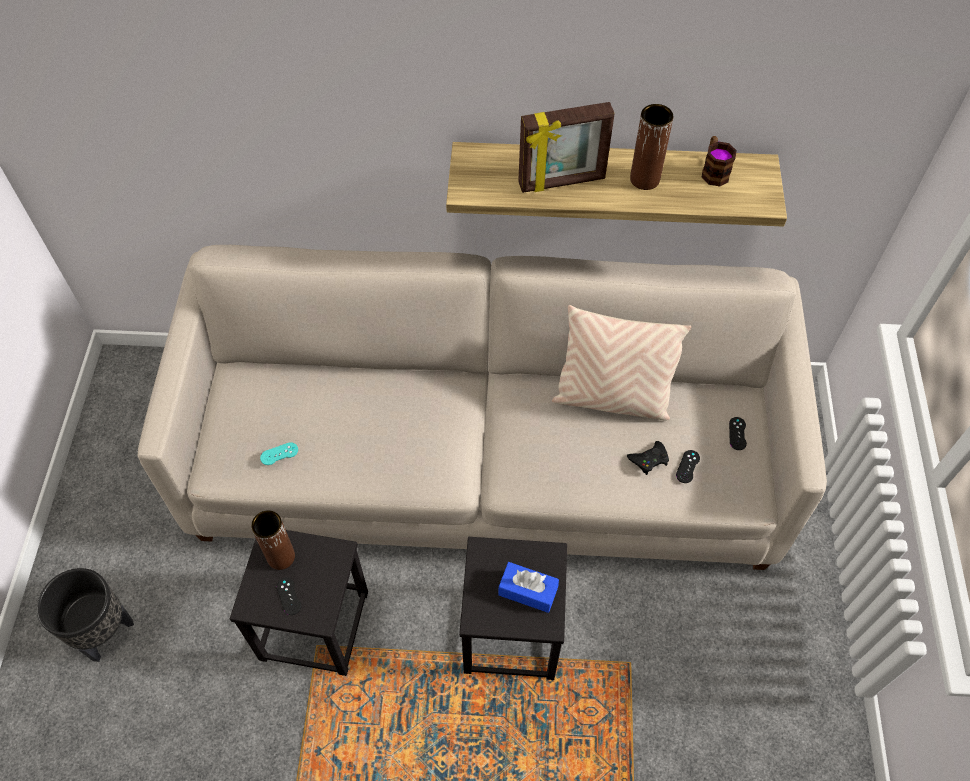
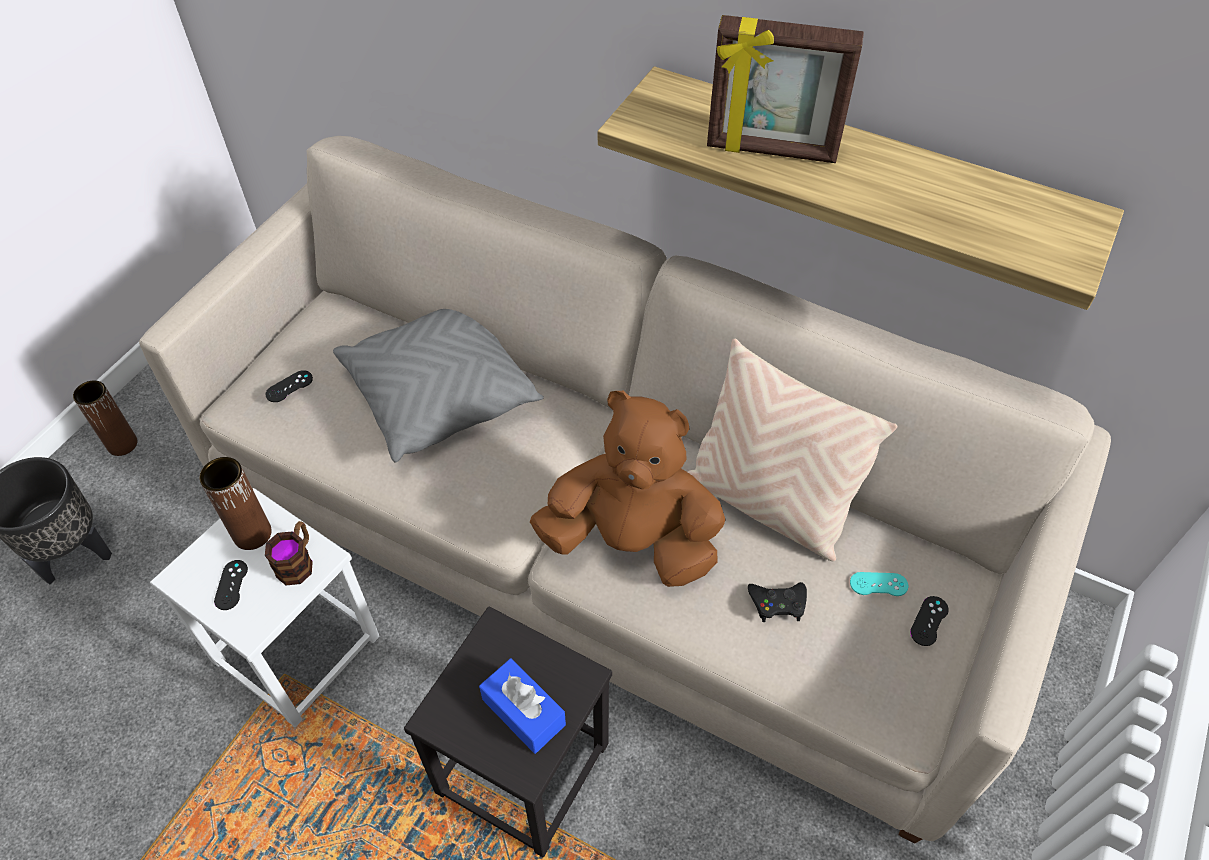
camera: 25 degrees right, 5 degrees down
black stool [230,530,368,676] -> white stool [150,488,380,727]
turquoise game controller [260,442,298,465] -> turquoise game controller moved to [850,572,908,596]
brown vase [630,104,673,190] -> brown vase moved to [73,380,137,456]
black game controller [676,450,700,483] -> black game controller moved to [266,370,313,402]
mug [701,136,737,186] -> mug moved to [265,521,313,585]
none -> grey pillow [333,309,544,463]
none -> brown plush toy [530,391,726,587]

